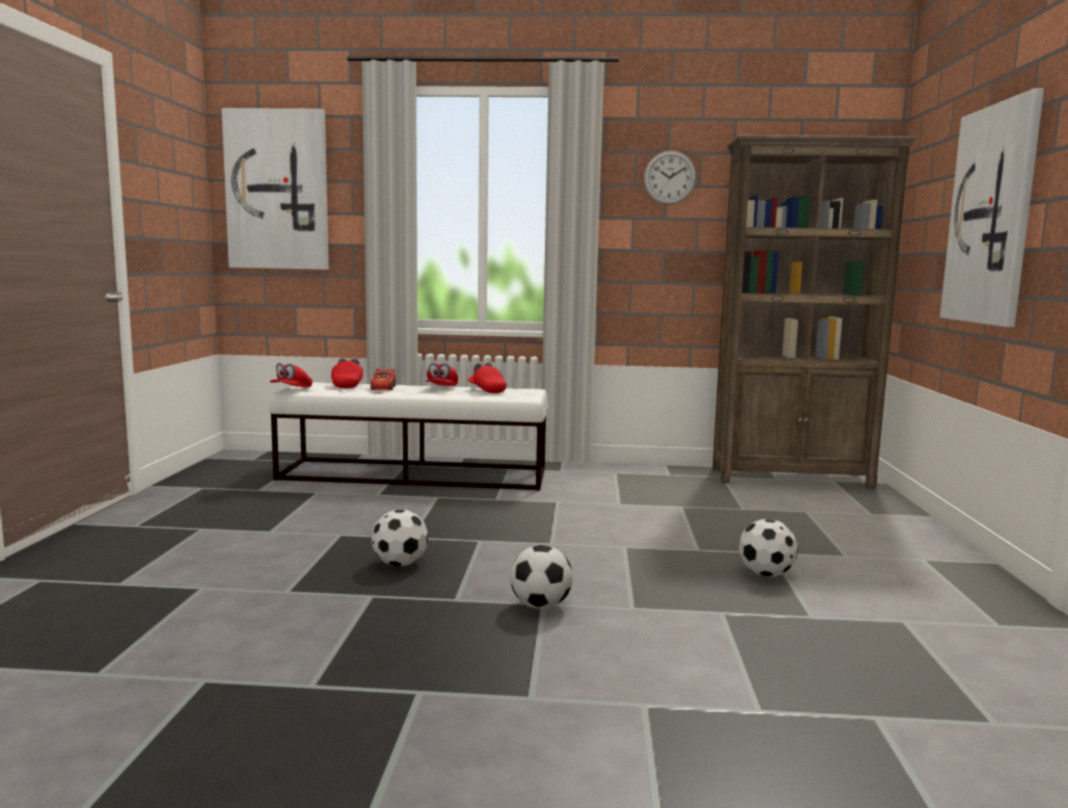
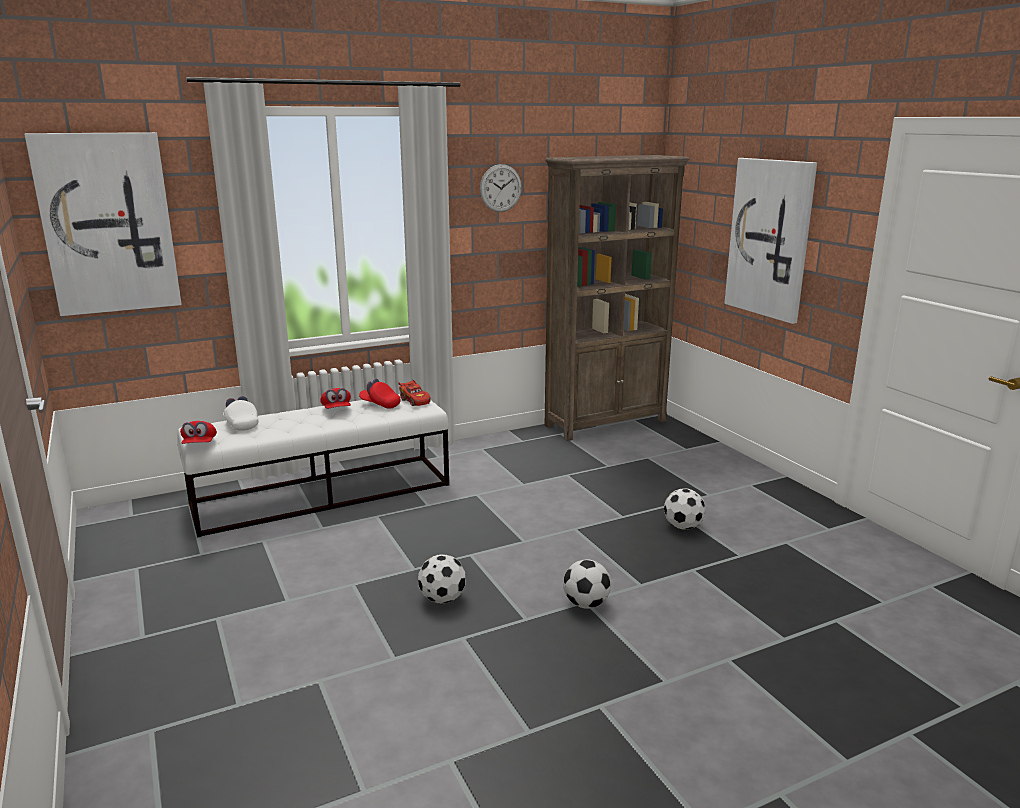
camera: 30 degrees left, 10 degrees up
red cap [331,358,363,388] -> white cap [223,396,259,431]
red toy car [371,368,396,390] -> red toy car moved to [398,379,431,406]

